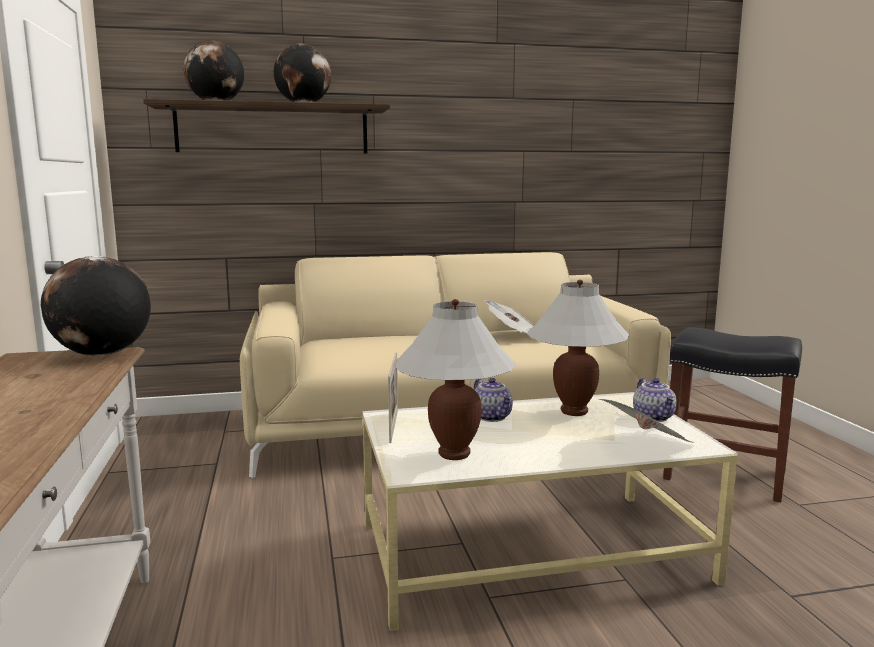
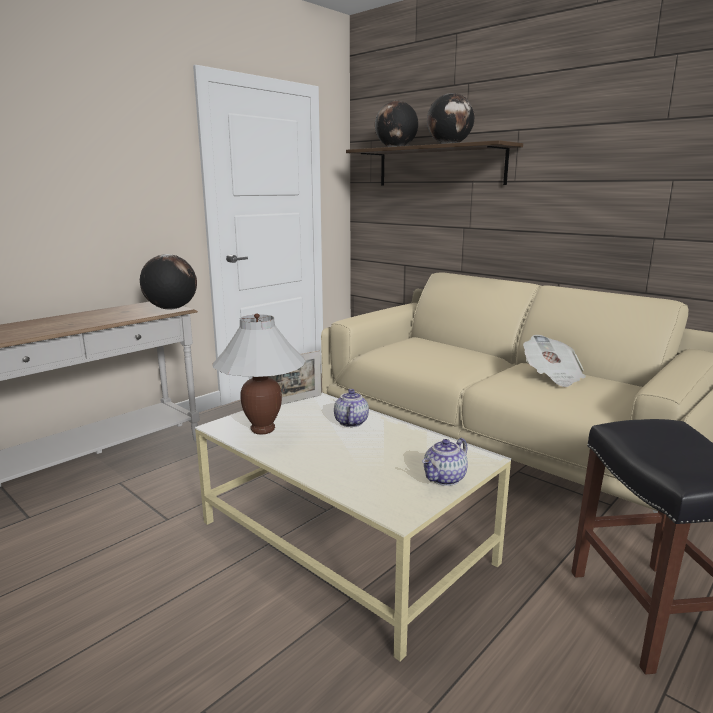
camera: 55 degrees right, 5 degrees up
teapot [474,378,513,422] -> teapot turned 150 degrees clockwise [334,389,369,427]
white table lamp [527,280,629,416] -> none
newspaper [599,399,696,443] -> none

